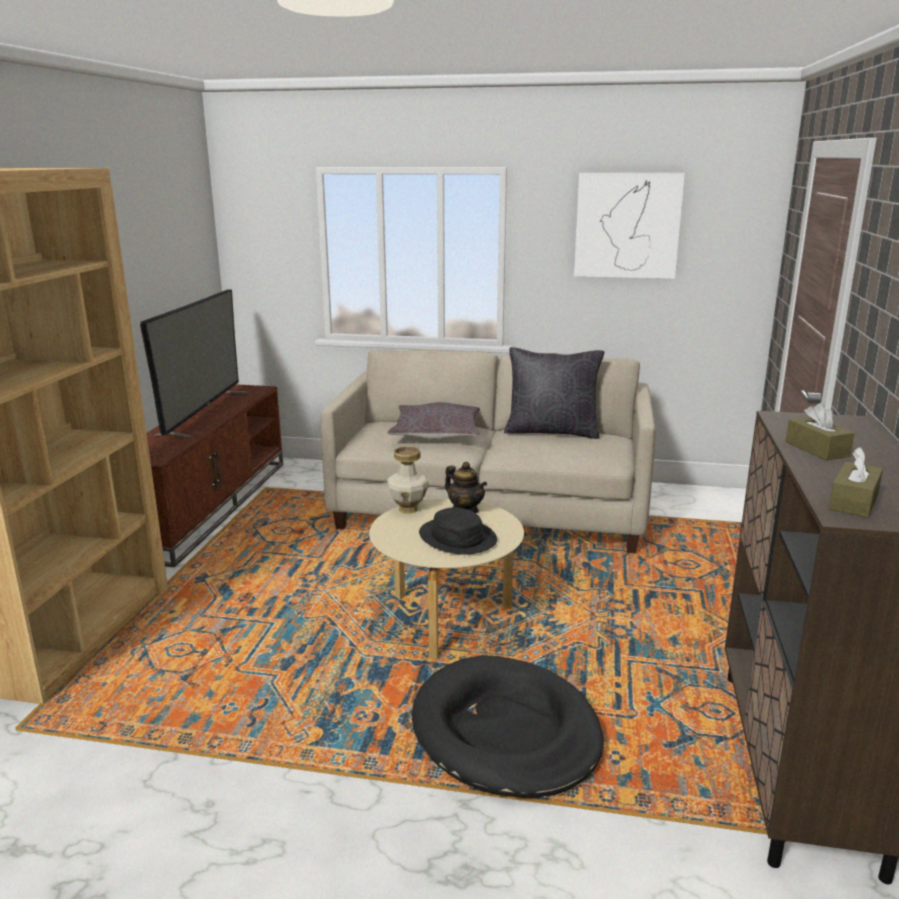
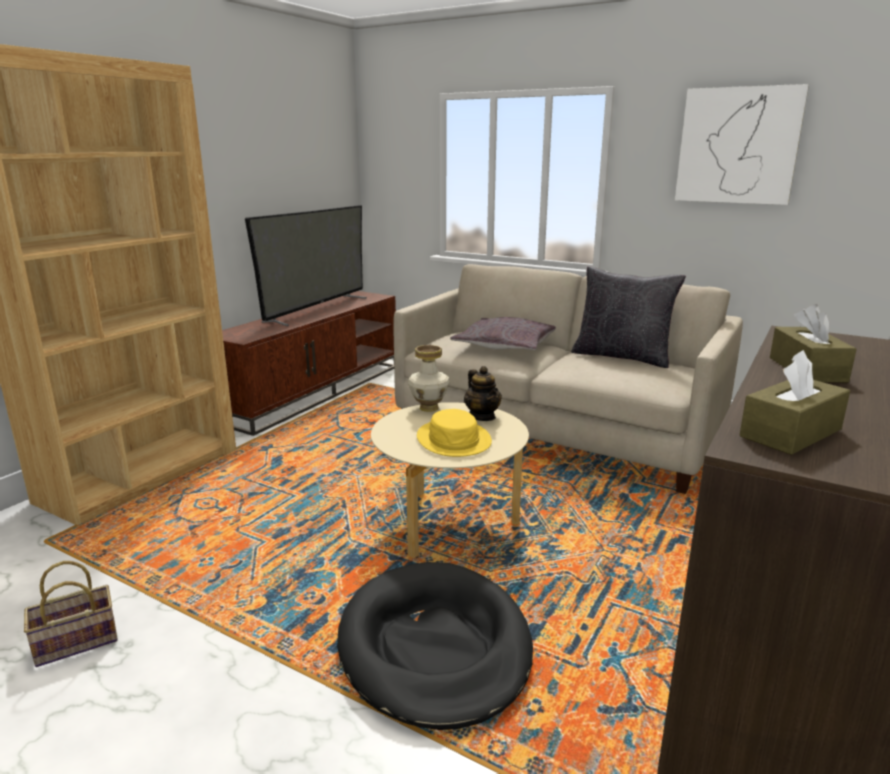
camera: 20 degrees right, 0 degrees up
black hat [419,507,497,555] -> yellow hat [417,409,492,457]
none -> basket [24,561,118,667]

